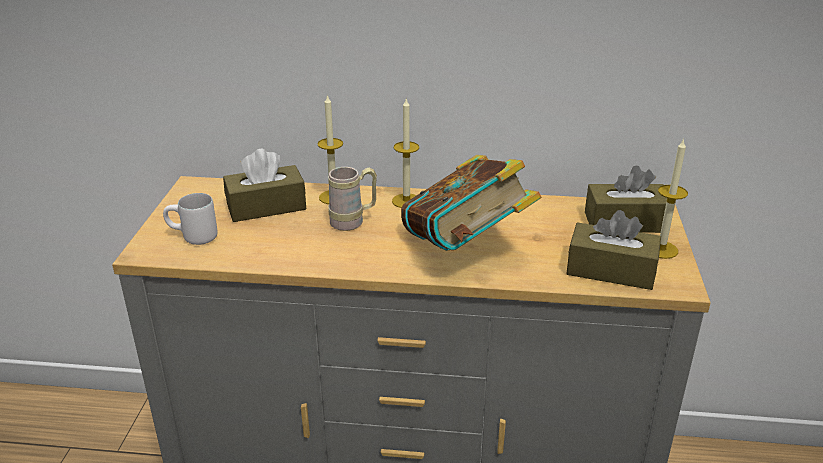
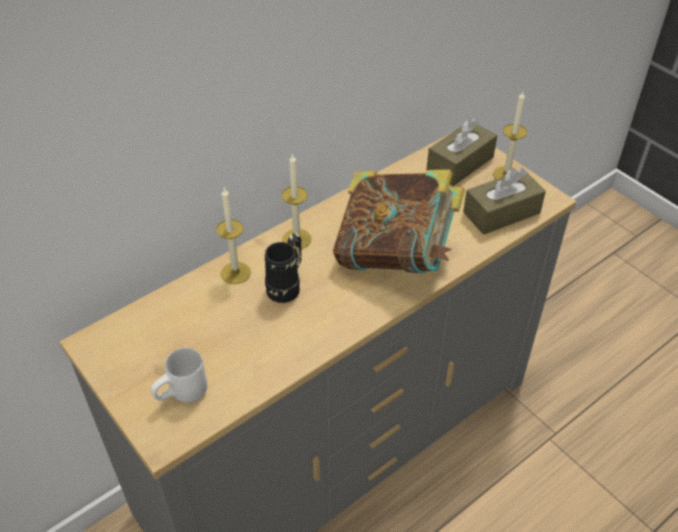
camera: 45 degrees left, 15 degrees up
brown tissue box [223,148,306,222] -> none
beige mug [328,167,377,231] -> black mug [265,233,302,303]

